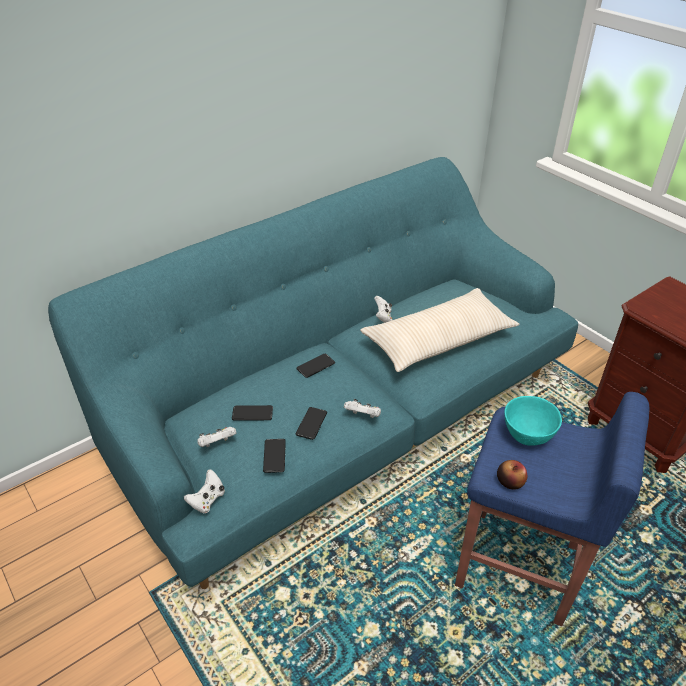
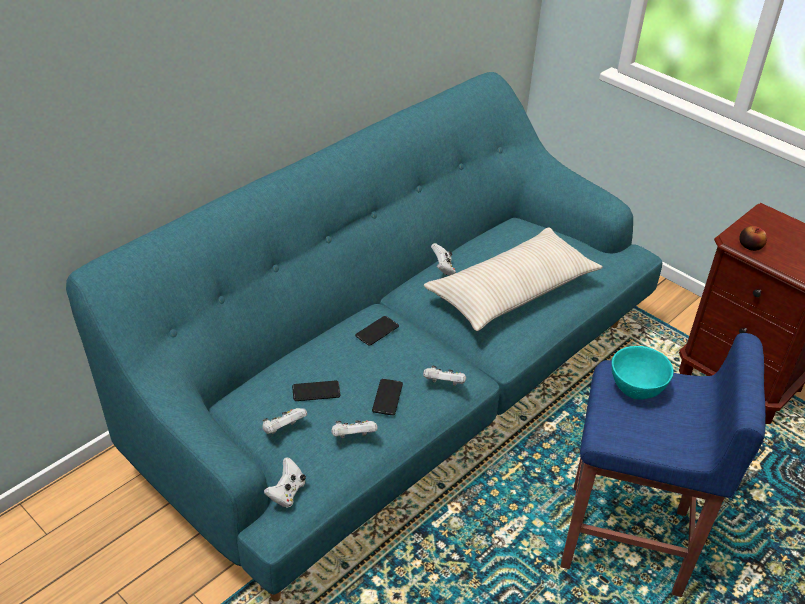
camera: 10 degrees left, 0 degrees up
phone [263,439,286,473] -> white game controller [331,420,377,438]
apple [497,460,527,490] -> apple moved to [739,226,767,251]

